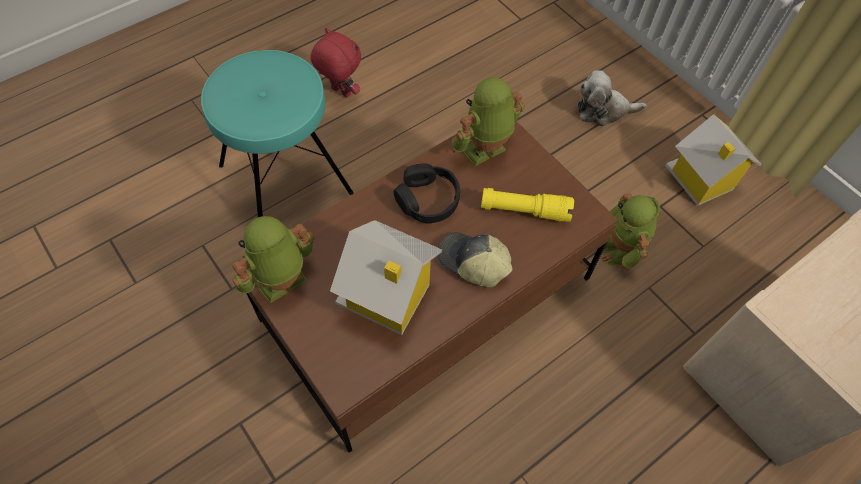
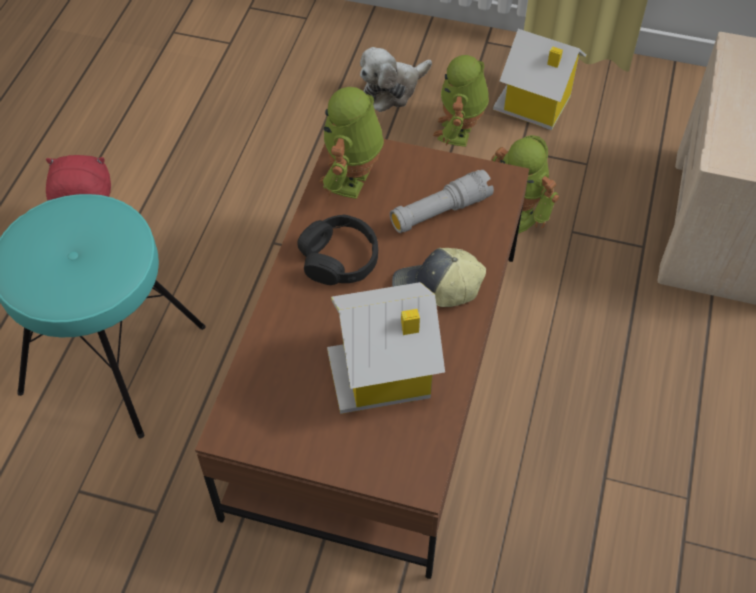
camera: 35 degrees left, 5 degrees down
toy robot [232,216,315,303] -> toy robot moved to [433,55,489,147]
yellow flashlight [481,188,574,222] -> grey flashlight [390,170,494,233]

